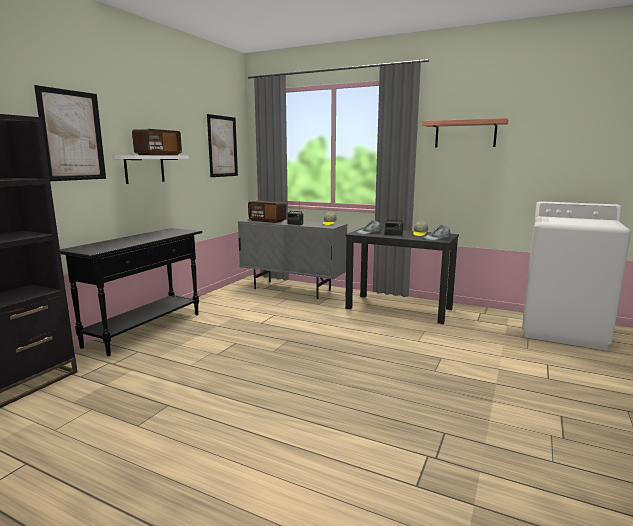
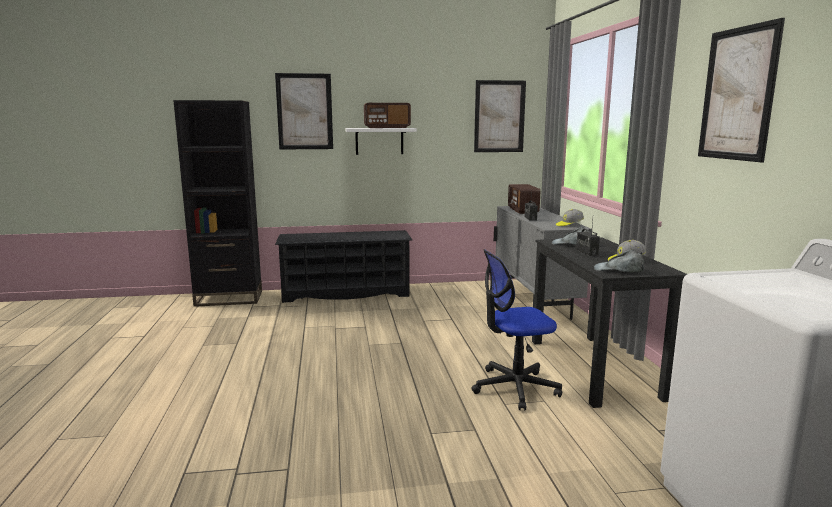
camera: 55 degrees right, 0 degrees up
black console table [60,228,202,356] -> black shoe rack [275,230,412,303]
shelf [422,118,508,148] -> picture [698,18,785,162]
none -> office chair [471,249,562,411]

